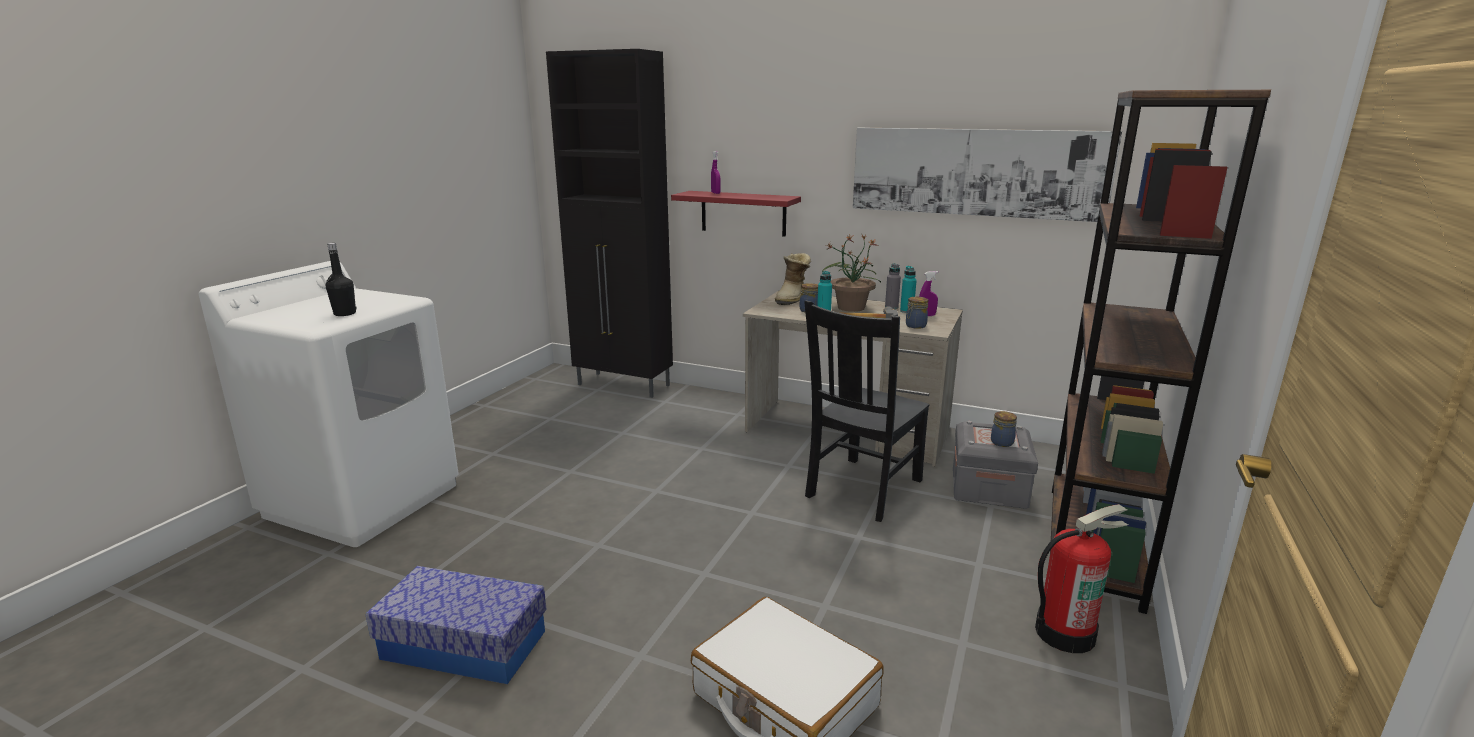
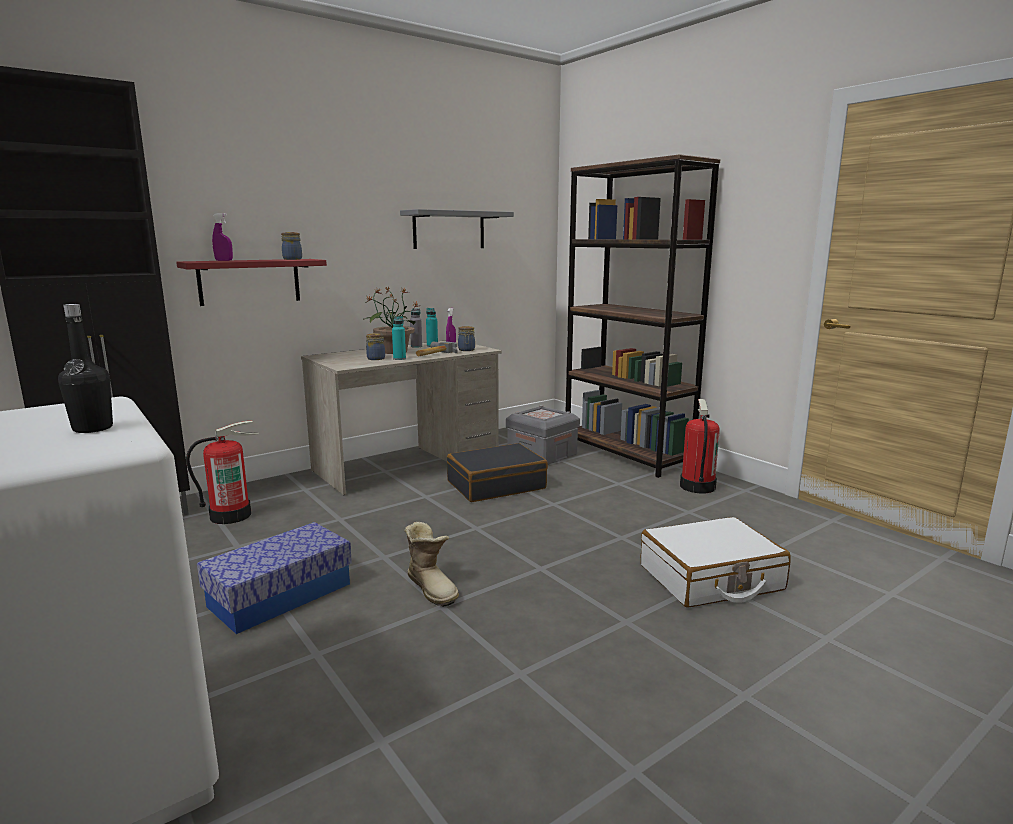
camera: 60 degrees left, 5 degrees down
storage box [366,566,547,684] -> storage box moved to [197,522,352,634]
boot [775,253,811,305] -> boot moved to [404,522,459,607]
black chair [804,300,929,522] -> black suitcase [447,443,548,502]
picture [853,128,1122,222] -> grey shelf [400,209,514,249]
jar [991,411,1017,447] -> jar moved to [281,232,302,260]
none -> fire extinguisher [186,421,259,524]

